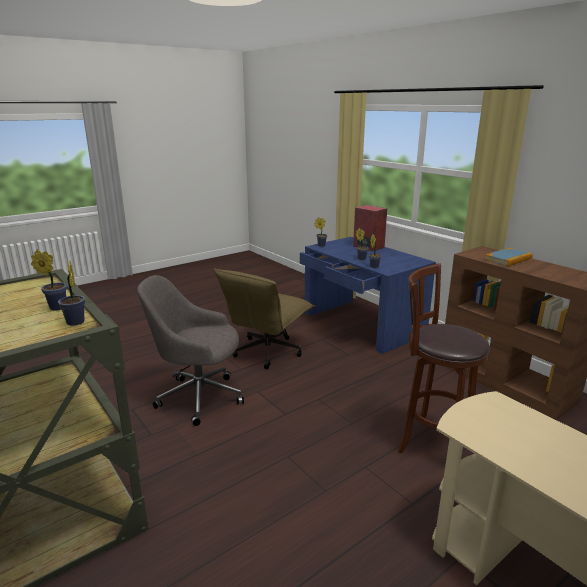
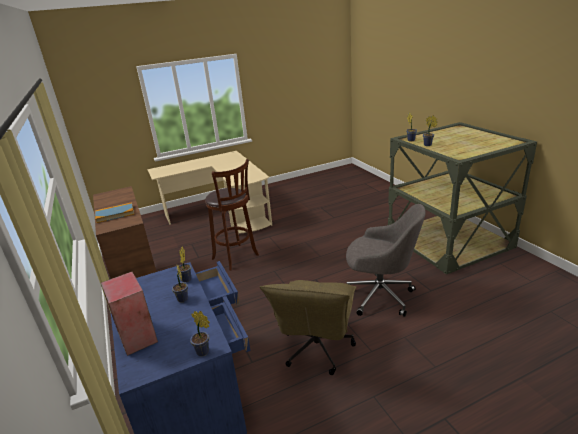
camera: 165 degrees left, 5 degrees up
beige office chair [213,269,316,369] -> beige office chair turned 150 degrees clockwise [260,280,356,375]

